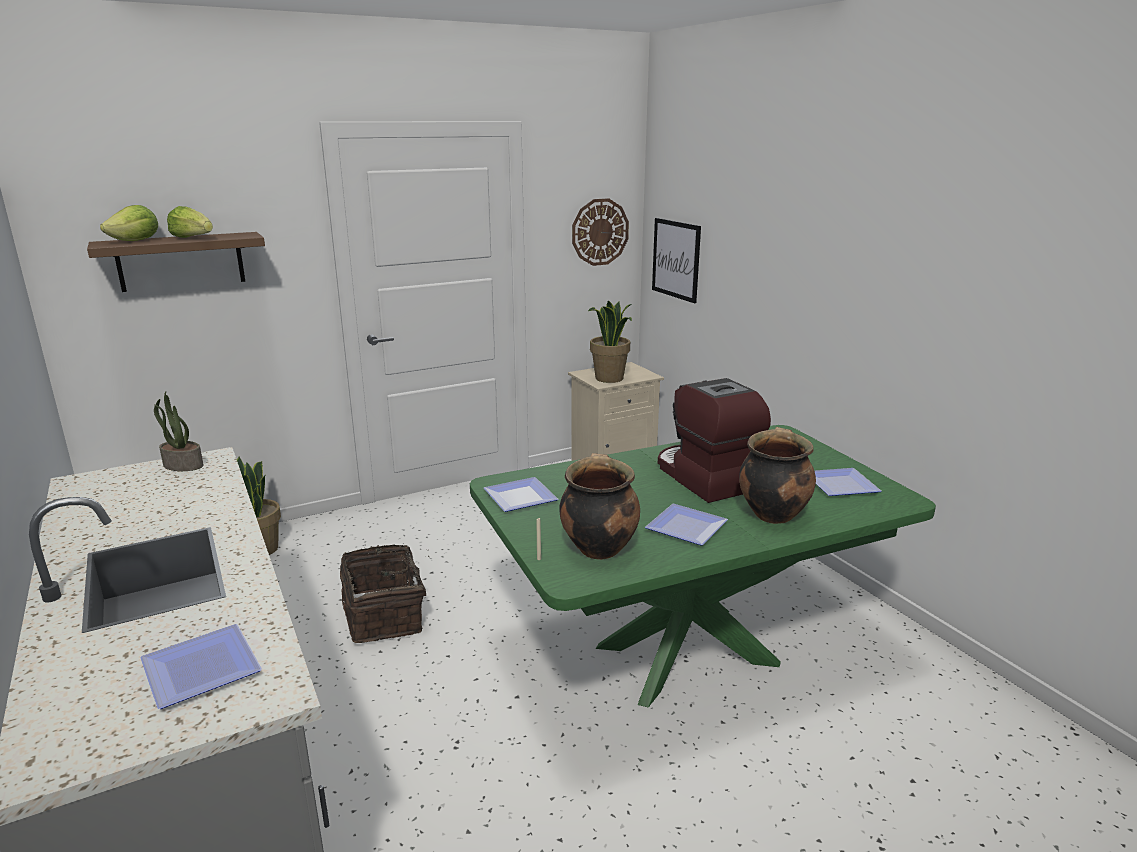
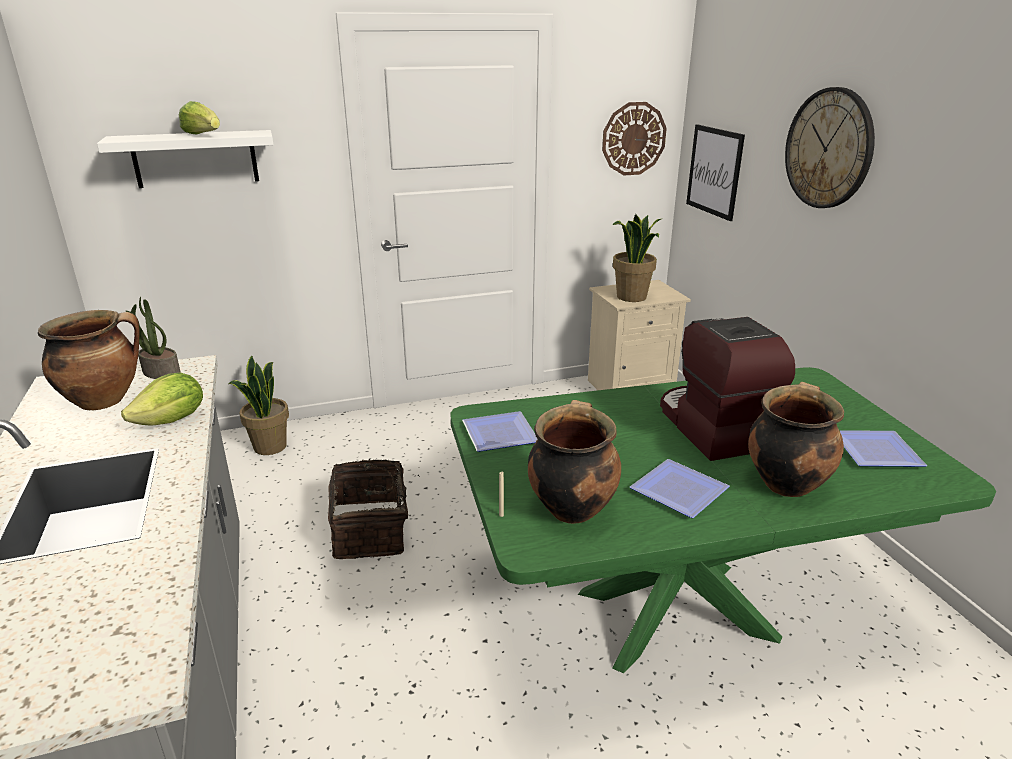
camera: 10 degrees right, 5 degrees up
brown shelf [87,232,265,292] -> white shelf [97,130,273,188]
lettuce [100,205,158,241] -> lettuce moved to [121,372,203,426]
plate [140,624,262,709] -> none
none -> cooking pot [38,310,140,410]
none -> wall clock [785,87,875,208]

